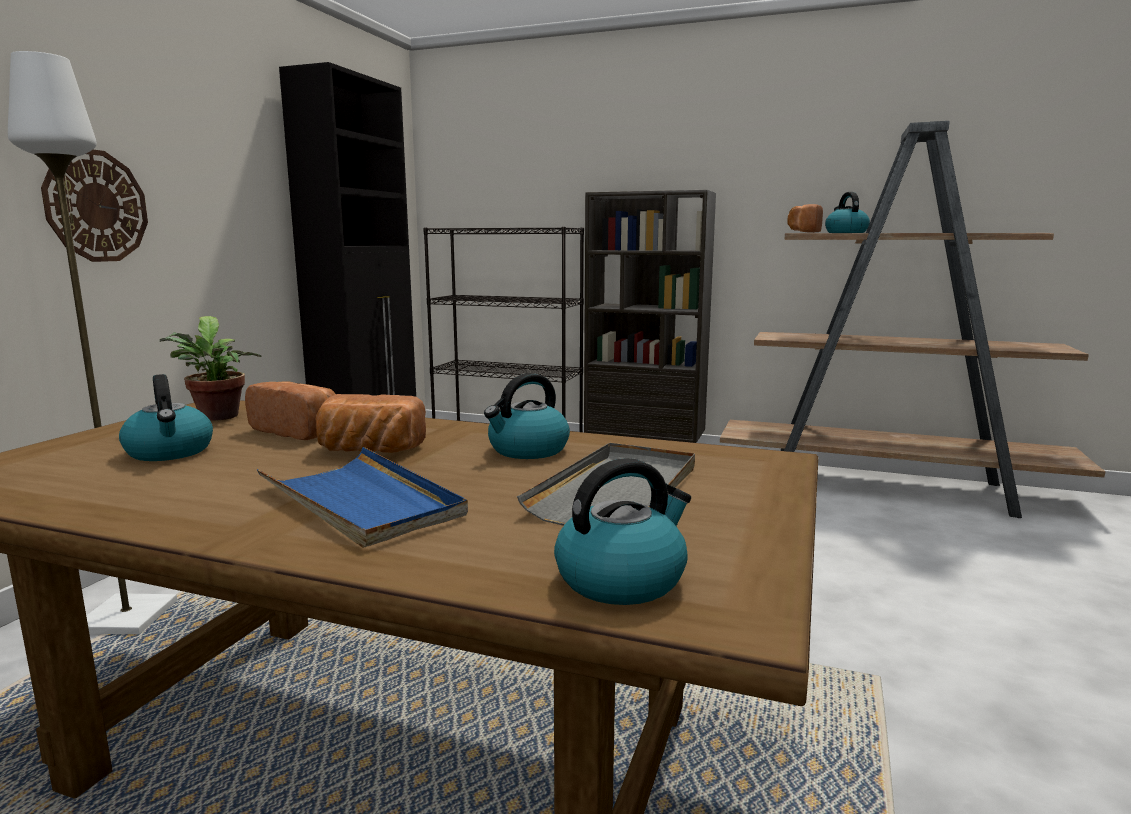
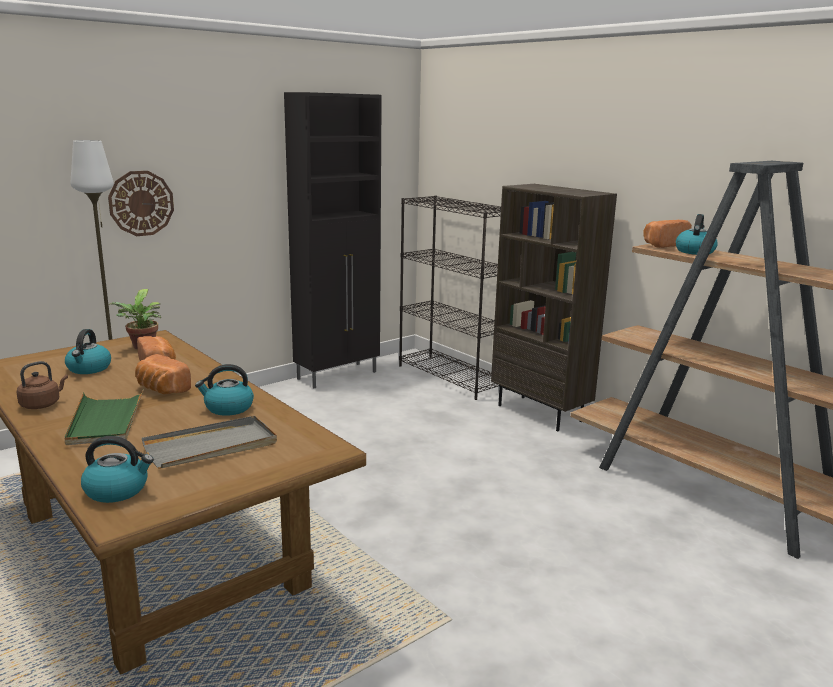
camera: 30 degrees right, 5 degrees up
blue tray [257,447,468,548] -> green tray [64,389,144,445]
none -> brown kettle [16,361,68,409]

